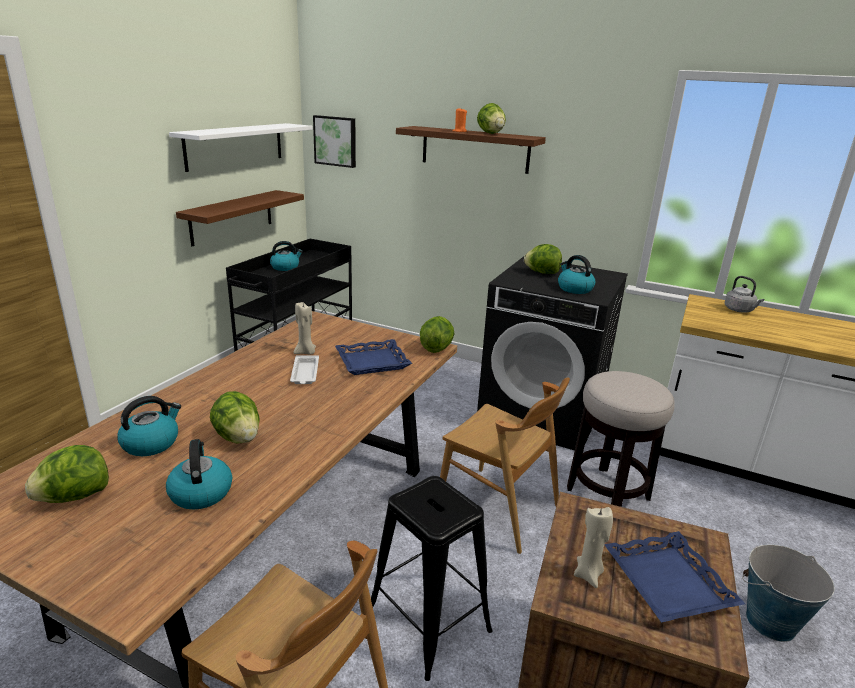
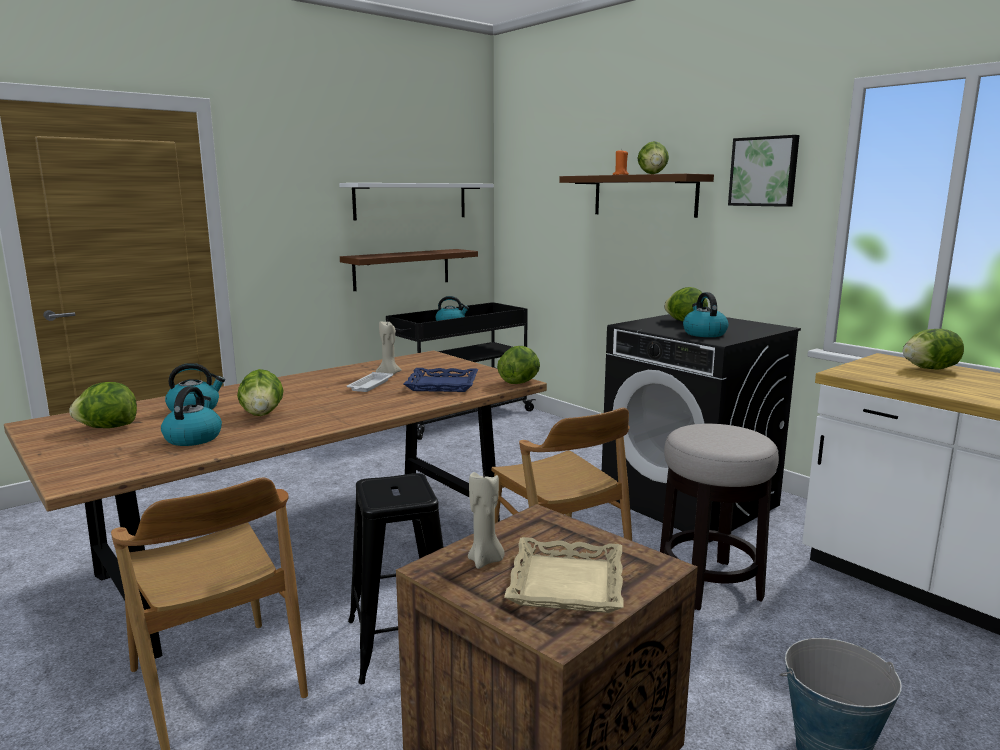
camera: 25 degrees right, 10 degrees down
picture [313,115,356,168] -> picture moved to [728,135,800,207]
blue tray [604,531,745,623] -> beige tray [504,537,624,613]
grey kettle [725,276,764,312] -> lettuce [903,329,964,370]

